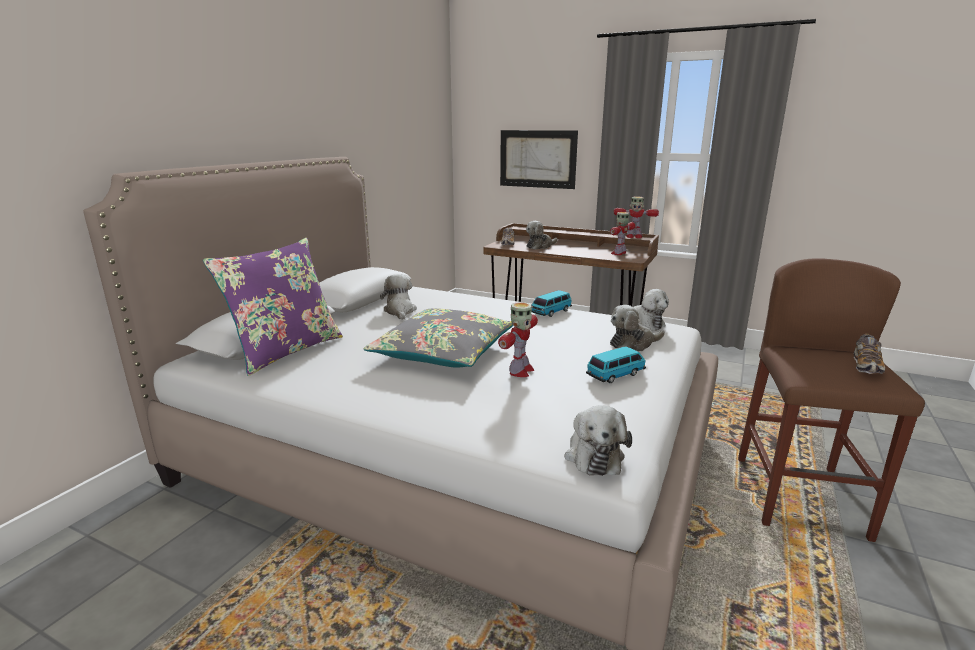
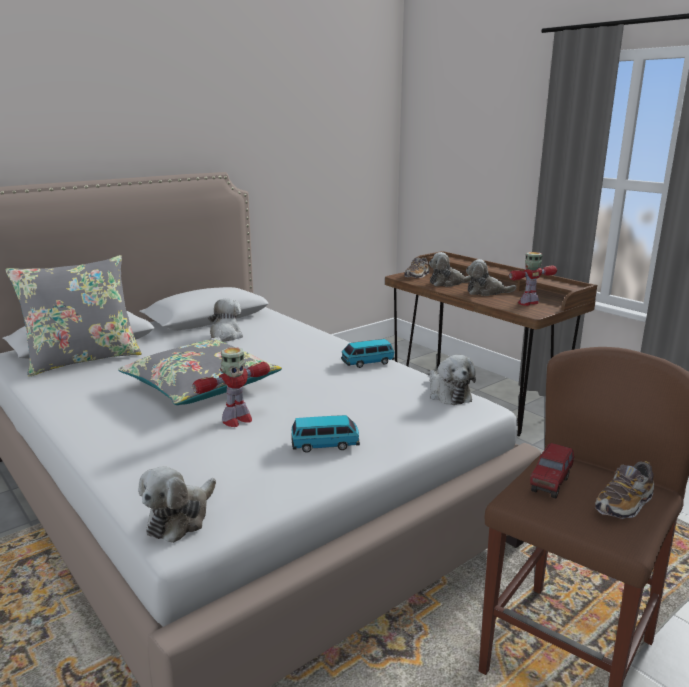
camera: 25 degrees right, 0 degrees up
purple pillow [203,238,343,376] -> grey pillow [5,255,142,376]
picture [500,130,578,189] -> none
plush toy [610,305,665,351] -> plush toy moved to [466,259,516,296]
toy robot [614,196,659,238] -> none
none -> toy truck [530,443,574,498]

